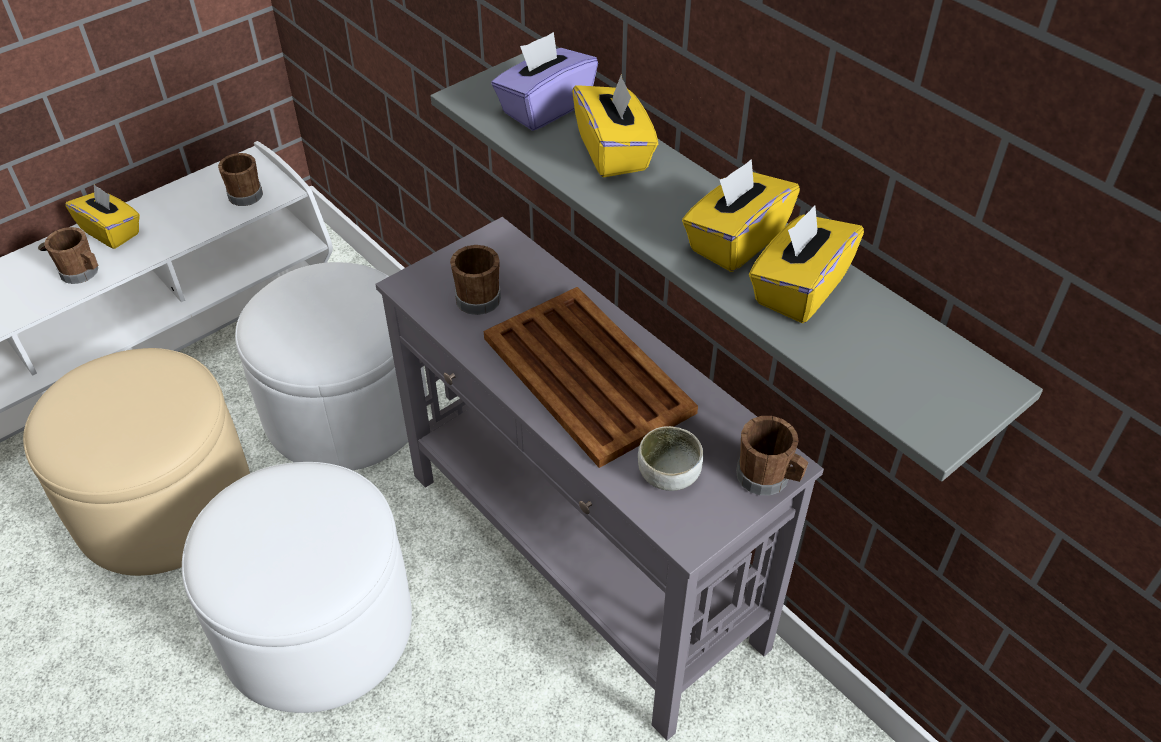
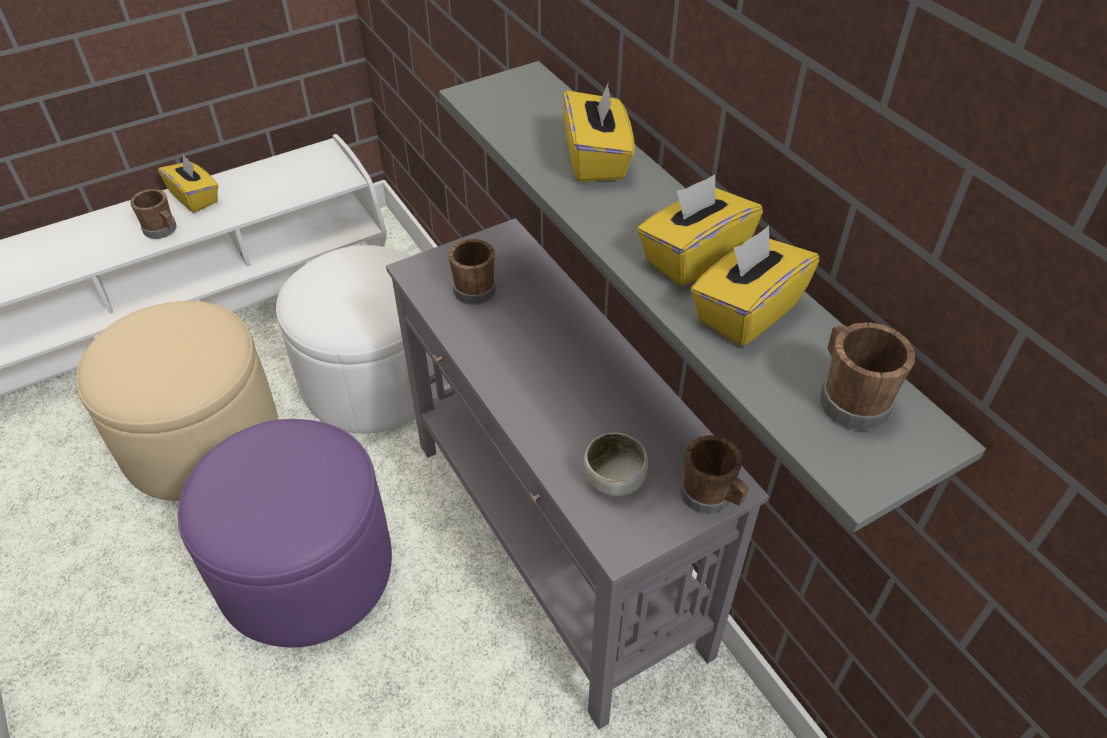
camera: 10 degrees right, 0 degrees up
white ottoman [182,462,412,713] -> purple ottoman [178,419,392,647]
brown mug [218,153,263,206] -> brown mug moved to [820,322,915,431]
brown tray [484,287,698,468] -> none
purple tissue box [491,32,598,131] -> none

